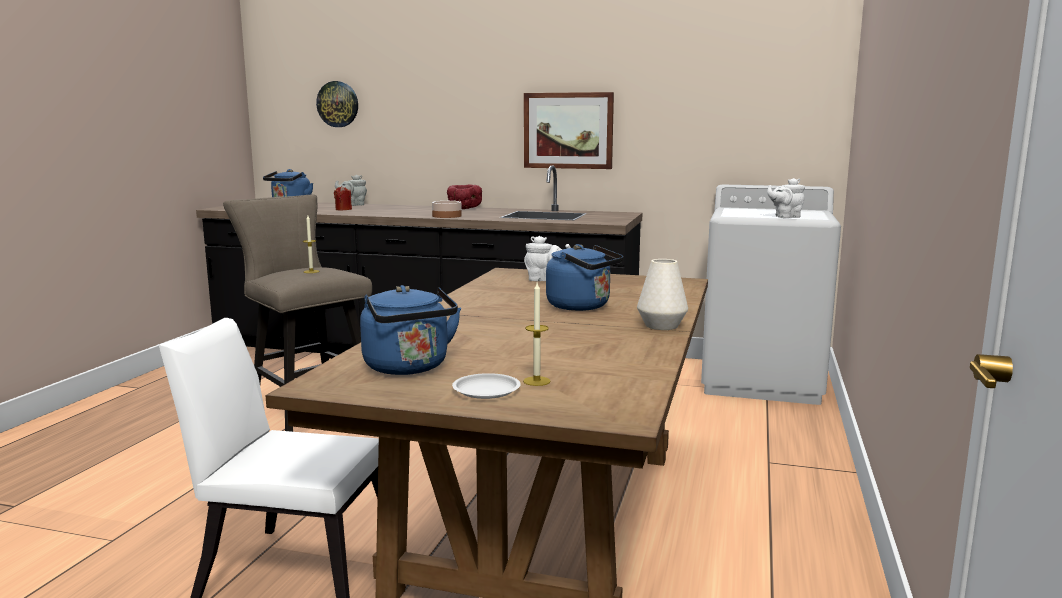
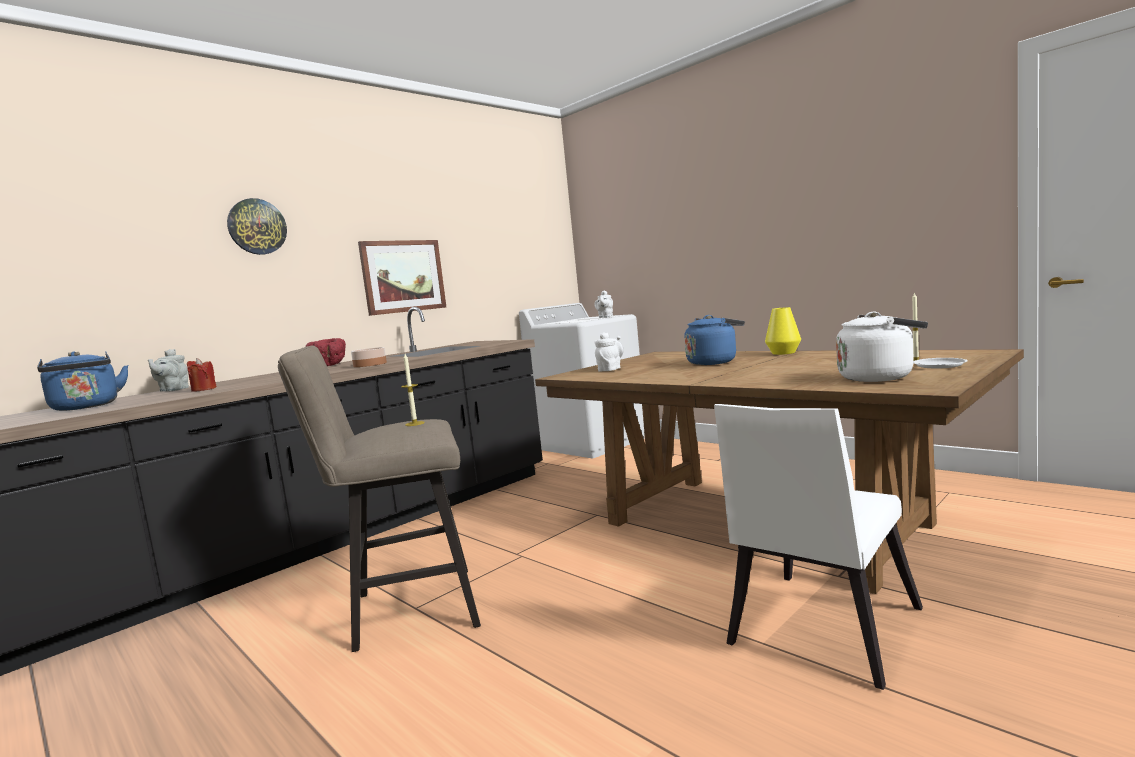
camera: 60 degrees left, 5 degrees down
wall clock [316,81,358,127] -> wall clock moved to [227,198,287,255]
blue kettle [360,285,461,375] -> white kettle [836,312,928,382]
white vase [637,259,688,330] -> yellow vase [765,307,801,355]

